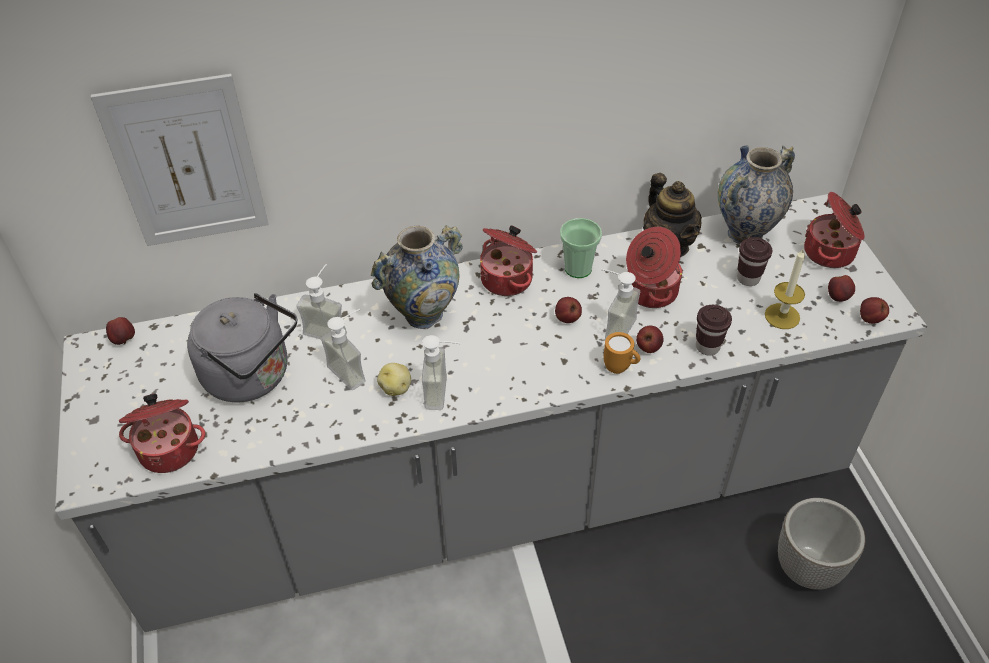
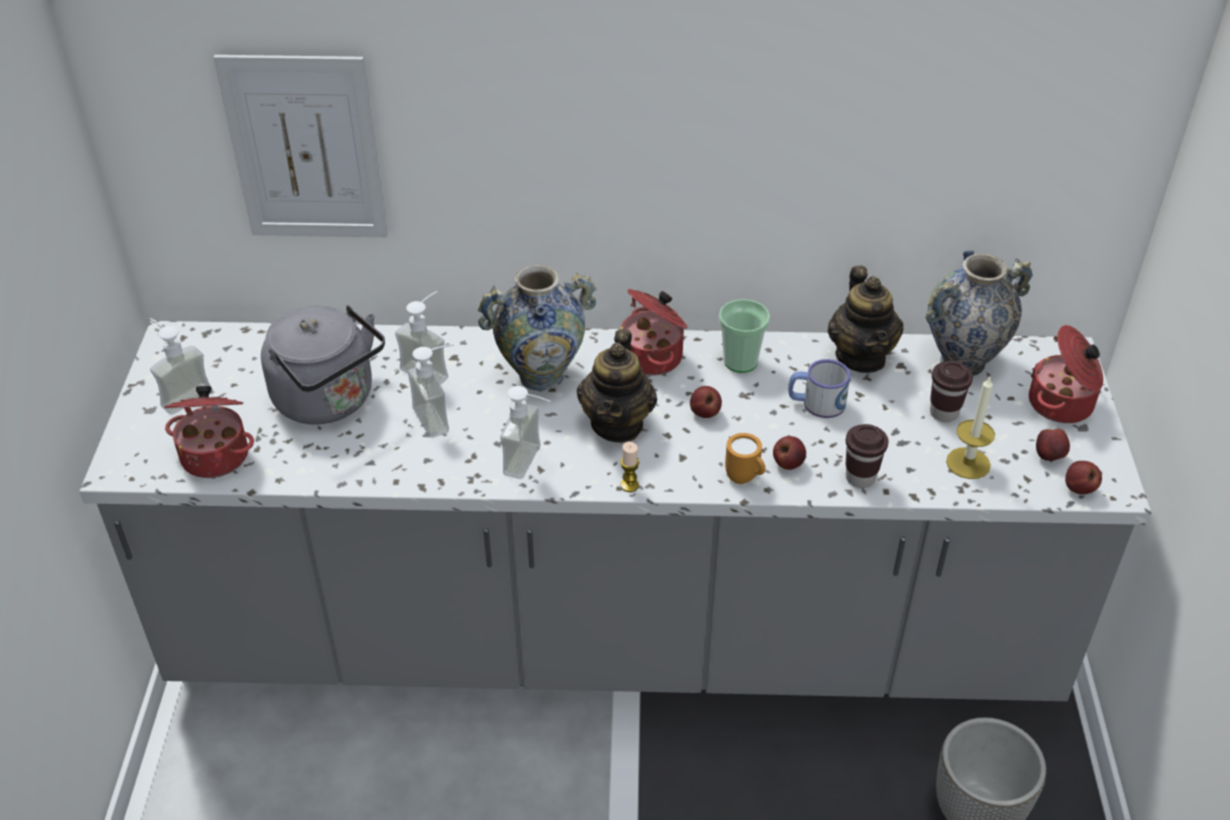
camera: 15 degrees right, 5 degrees down
apple [106,317,135,345] -> none
potato [377,363,411,396] -> none
soap dispenser [601,269,640,340] -> soap dispenser moved to [150,318,213,415]
cooking pot [626,227,683,308] -> mug [788,359,850,418]
none -> teapot [577,329,657,443]
none -> candle [620,442,640,492]

